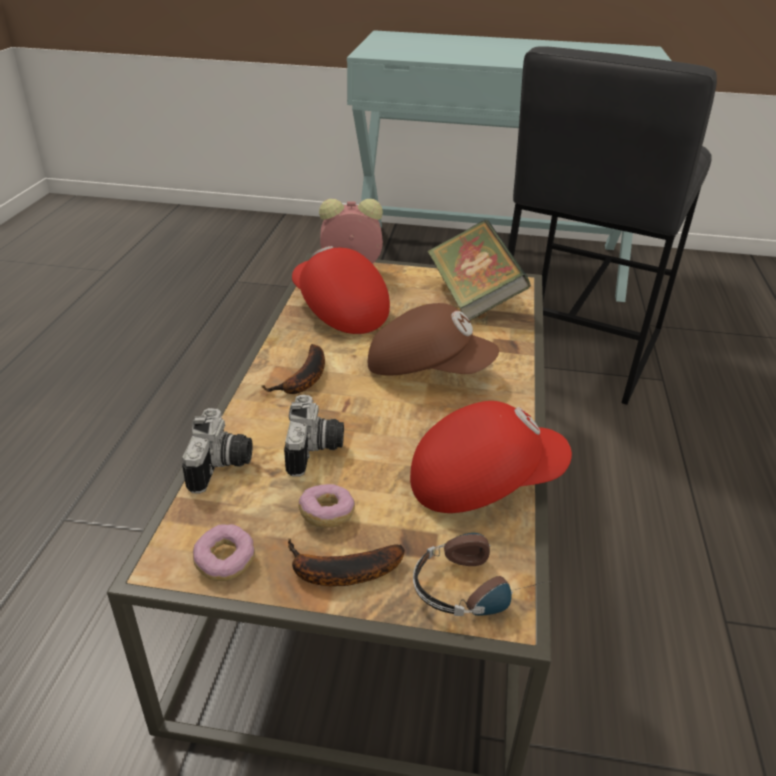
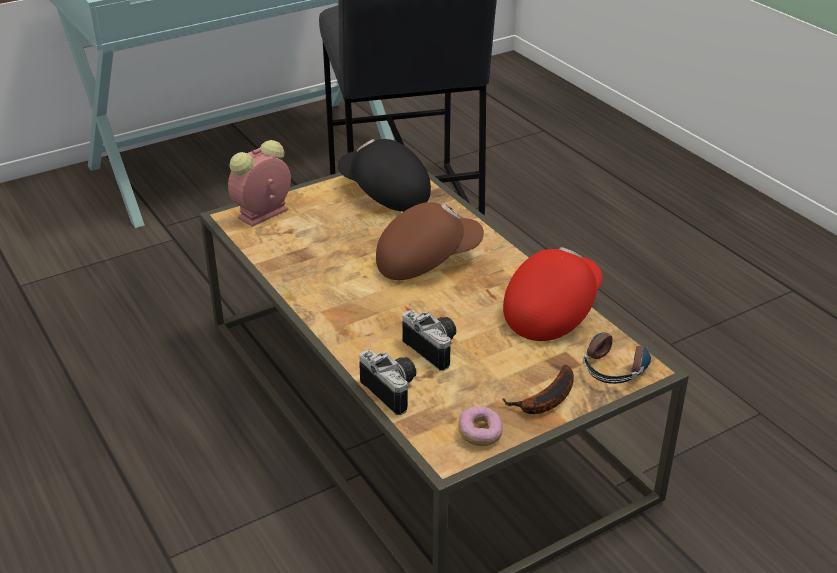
camera: 40 degrees left, 0 degrees up
banana [261,344,325,394] -> none
red cap [292,246,390,334] -> none
donut [298,484,355,528] -> none
book [427,220,531,321] -> black cap [338,139,431,212]

